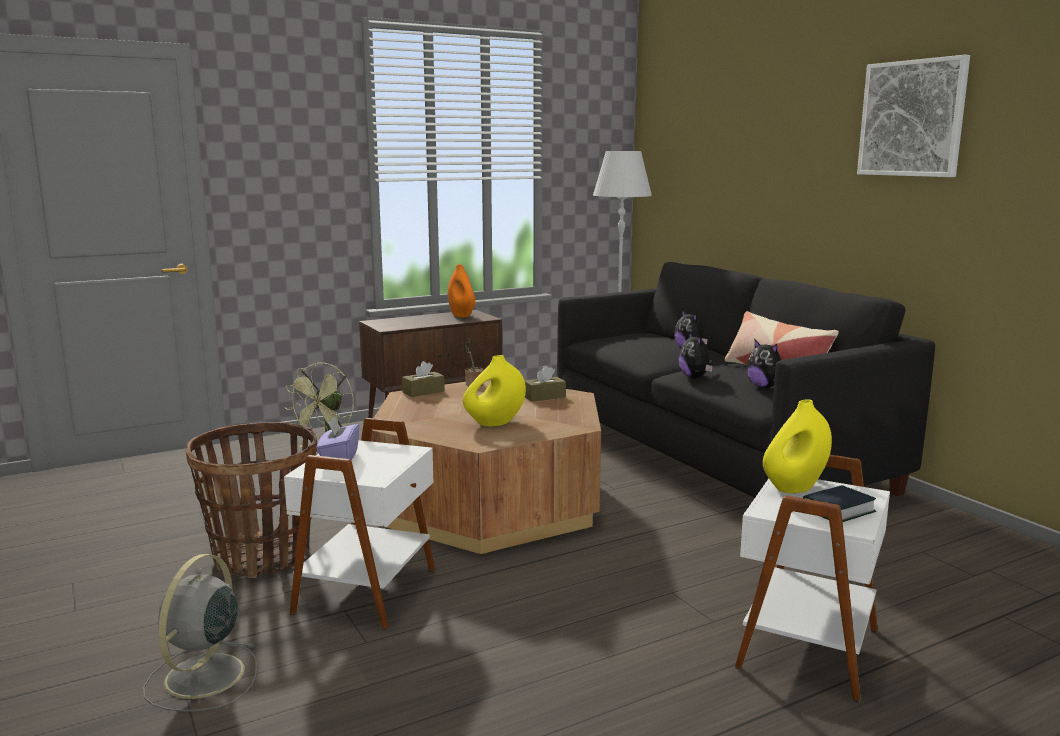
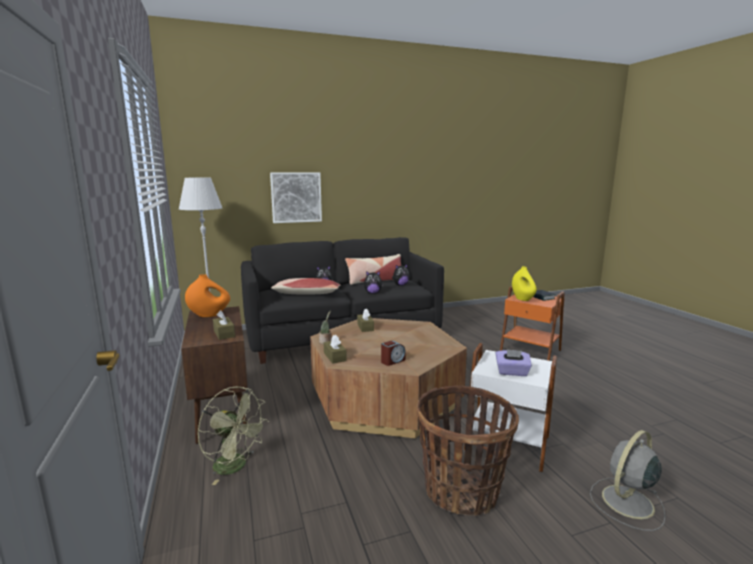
camera: 80 degrees left, 0 degrees up
grey fan [143,554,257,712] -> grey fan turned 120 degrees clockwise [590,430,665,531]
yellow vase [463,355,526,427] -> none
white side table [735,455,890,702] -> orange side table [500,286,565,361]
picture [857,55,970,177] -> picture moved to [270,172,322,223]
none -> brown tissue box [213,310,235,340]
none -> pillow [271,278,340,294]
none -> alarm clock [381,341,406,366]

